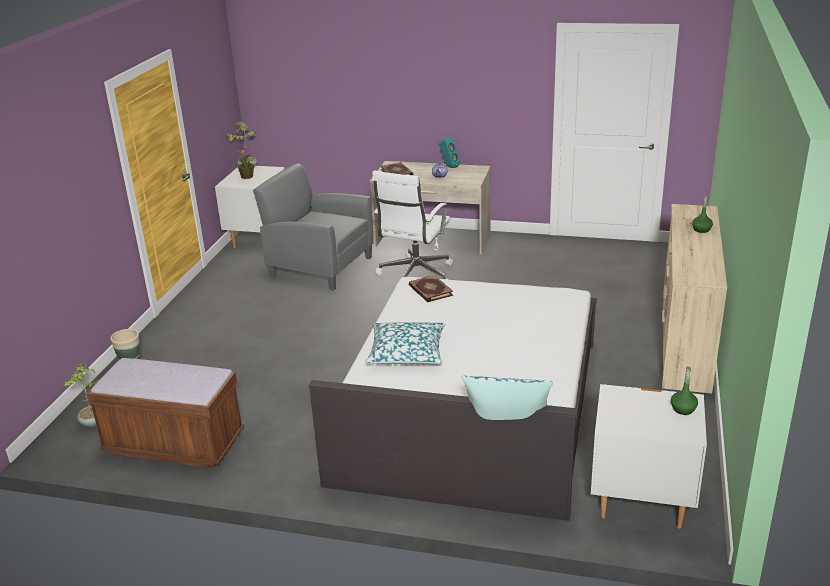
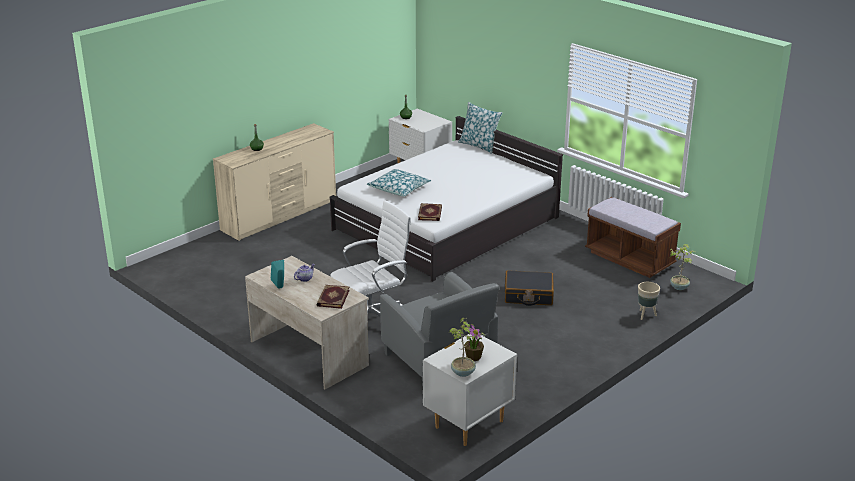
camera: 150 degrees left, 0 degrees up
pillow [365,322,445,364] -> pillow moved to [367,169,431,196]
none -> black suitcase [505,270,554,306]

